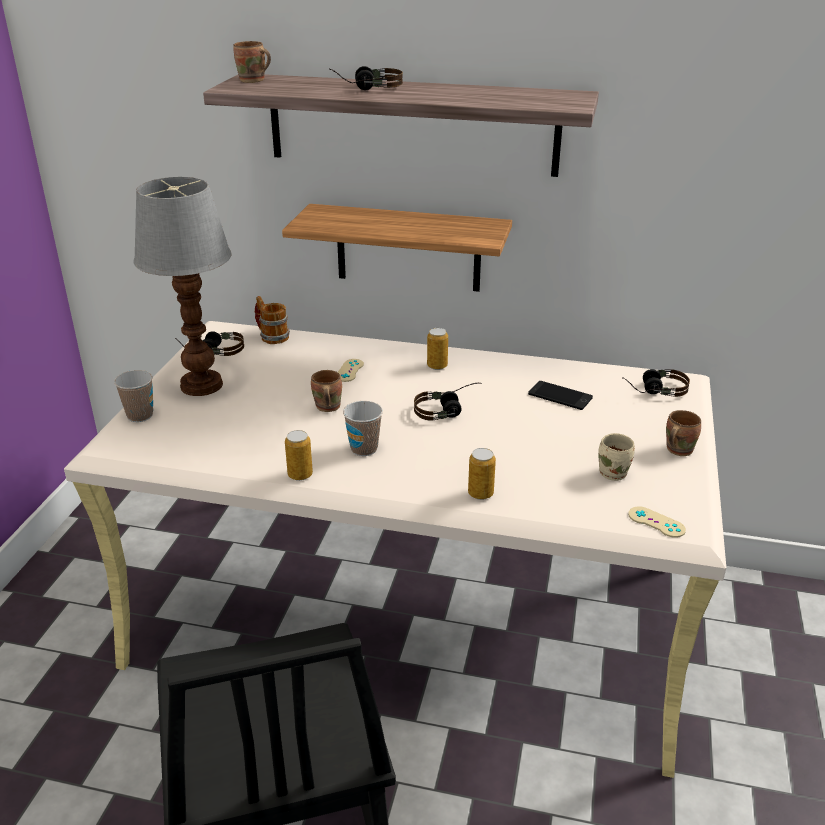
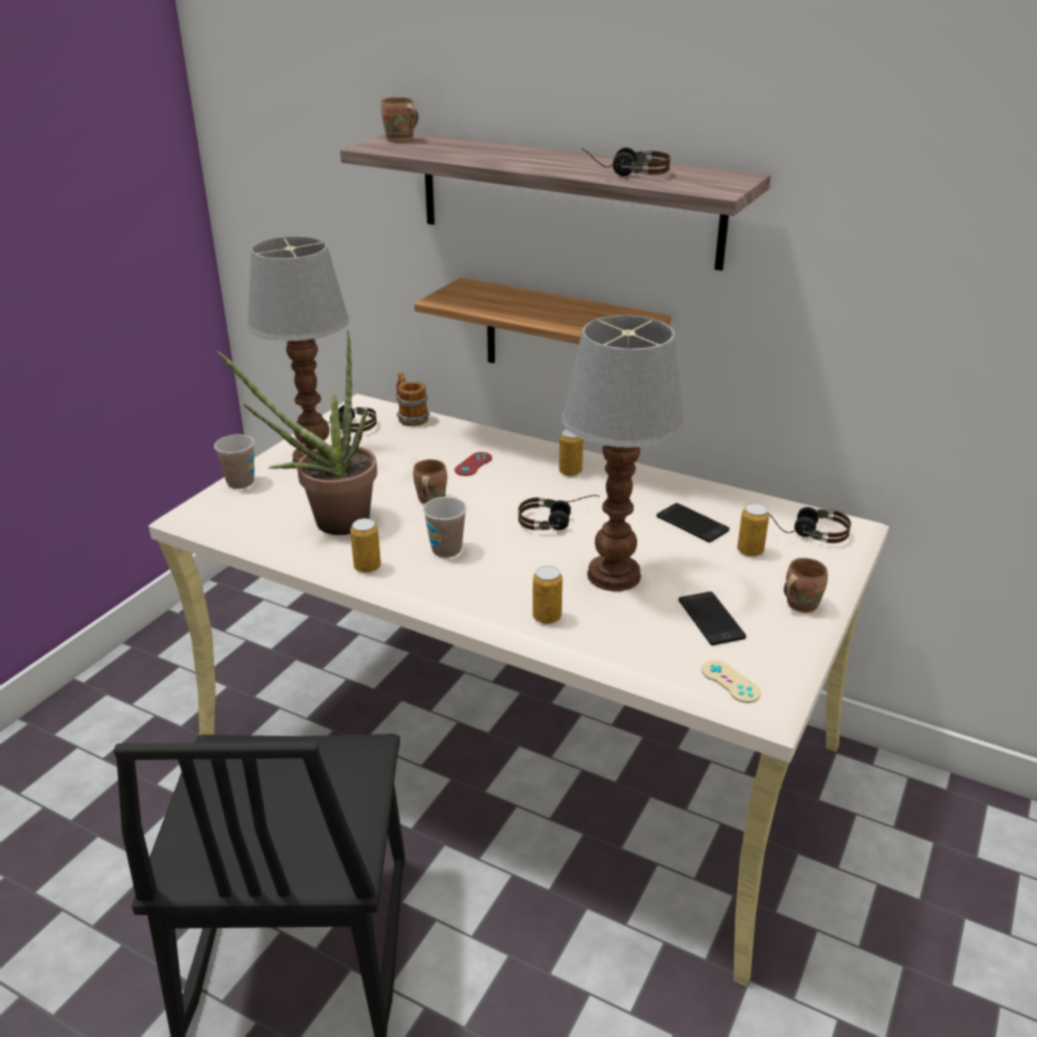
camera: 15 degrees right, 0 degrees up
headphones [329,66,403,90] -> headphones moved to [581,147,671,176]
beige game controller [338,359,364,382] -> red game controller [455,452,492,476]
beige mug [598,433,635,481] -> phone [679,592,746,645]
none -> potted plant [217,331,377,535]
none -> table lamp [561,315,686,591]
none -> can [737,503,769,557]

